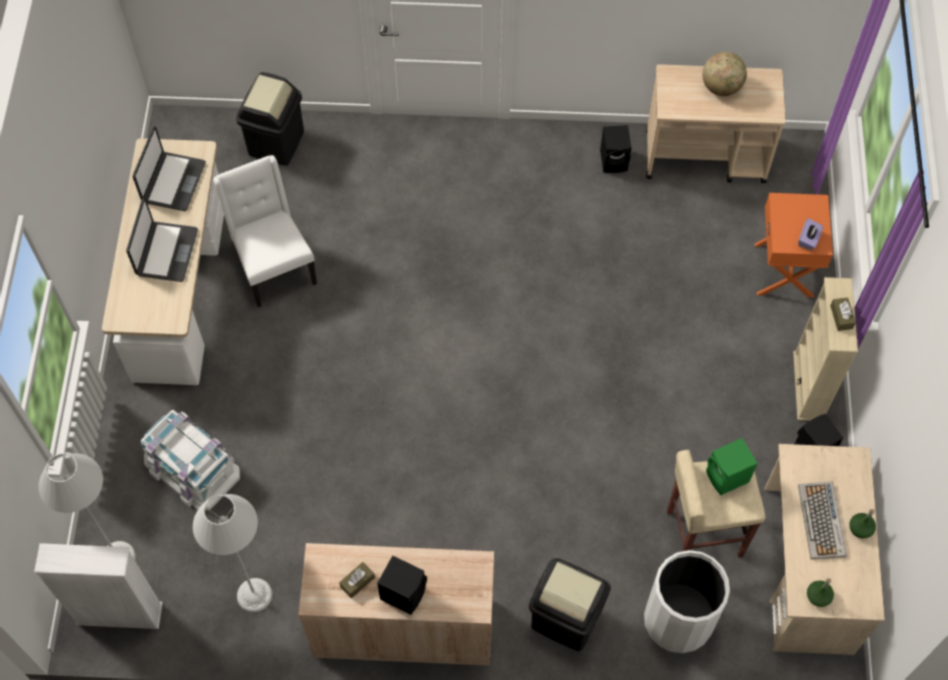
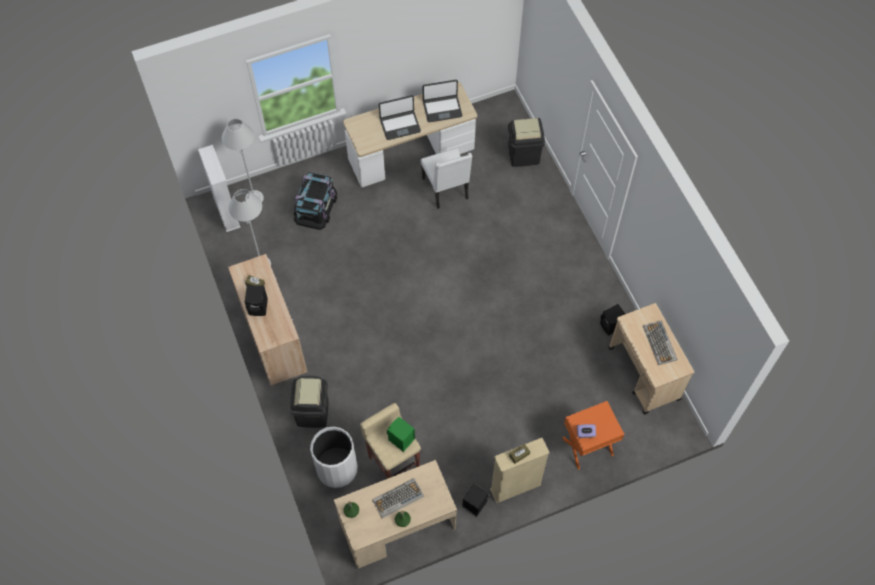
camera: 65 degrees right, 0 degrees up
white storage box [141,410,240,511] -> black storage box [294,172,337,230]
white chair [213,155,317,307] -> white chair turned 120 degrees clockwise [421,148,472,209]
globe [702,52,747,96] -> keyboard [643,320,677,365]

